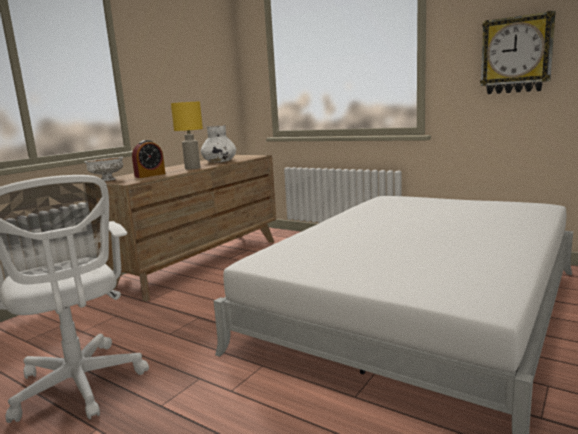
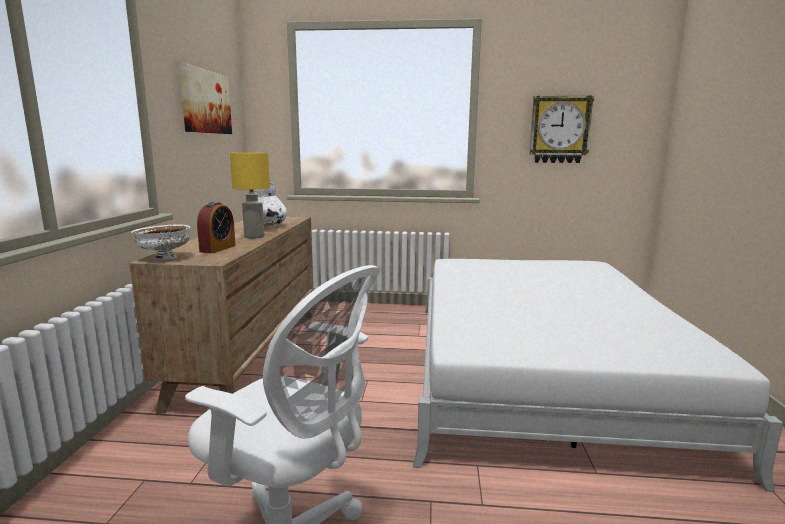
camera: 30 degrees left, 0 degrees up
none -> picture [179,63,232,134]

